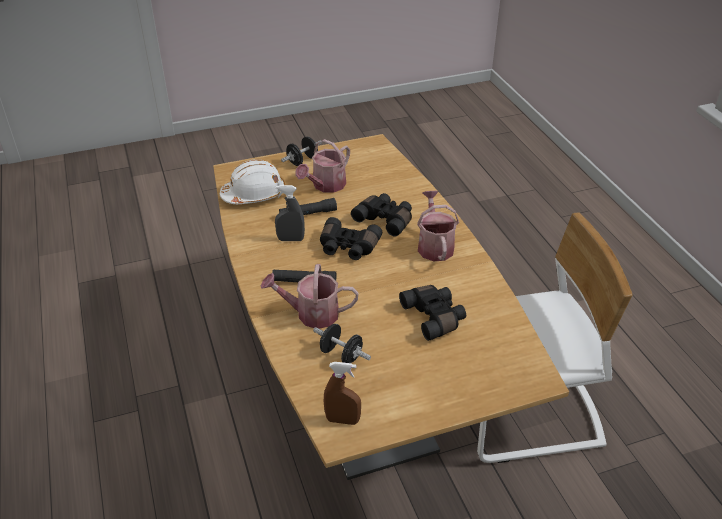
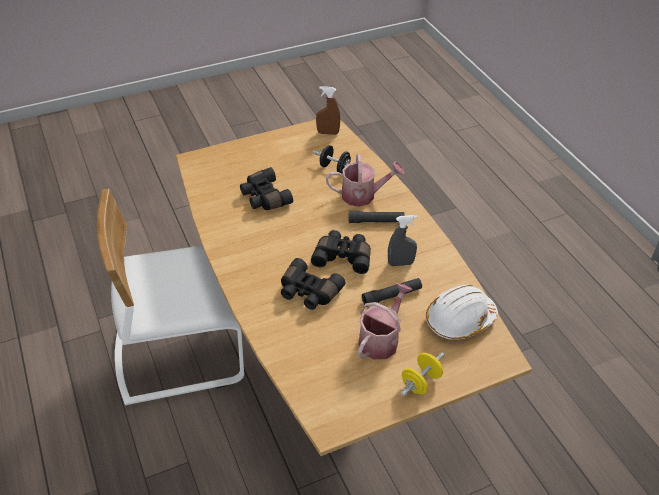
camera: 175 degrees right, 5 degrees up
black dumbbell [281,137,322,166] -> yellow dumbbell [401,352,444,396]
watering can [417,191,459,261] -> none

